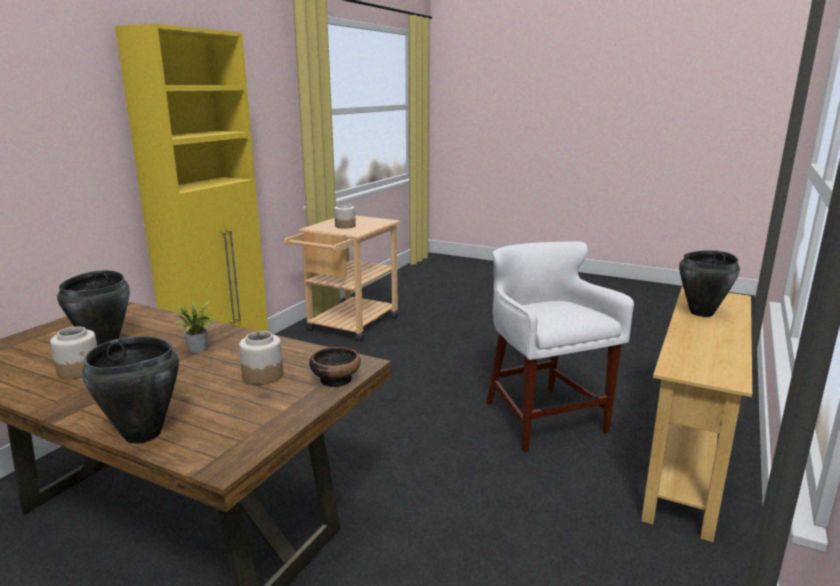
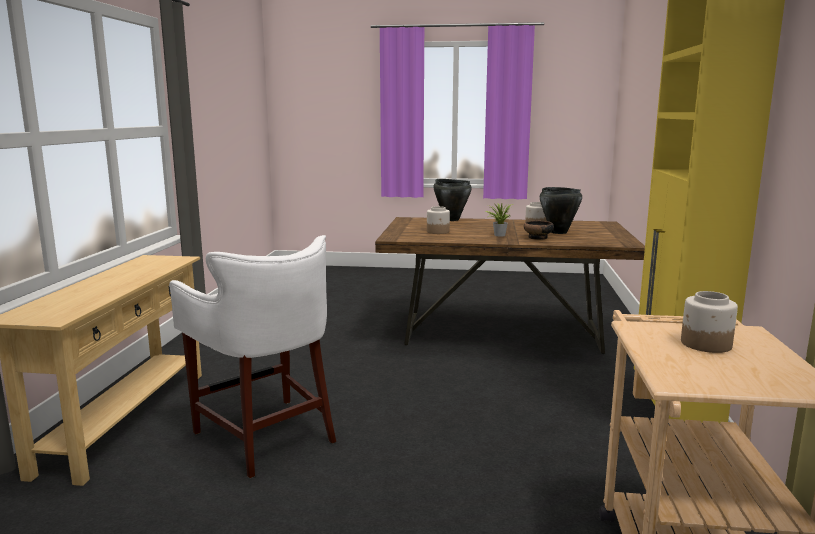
camera: 160 degrees right, 5 degrees down
bowl [309,347,361,387] -> bowl moved to [524,221,554,240]
black cooking pot [679,250,740,317] -> none

